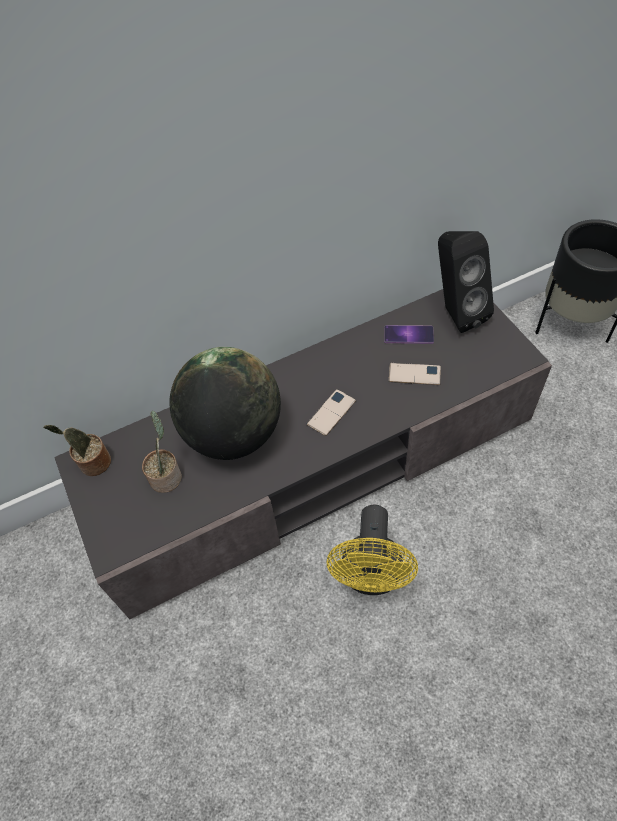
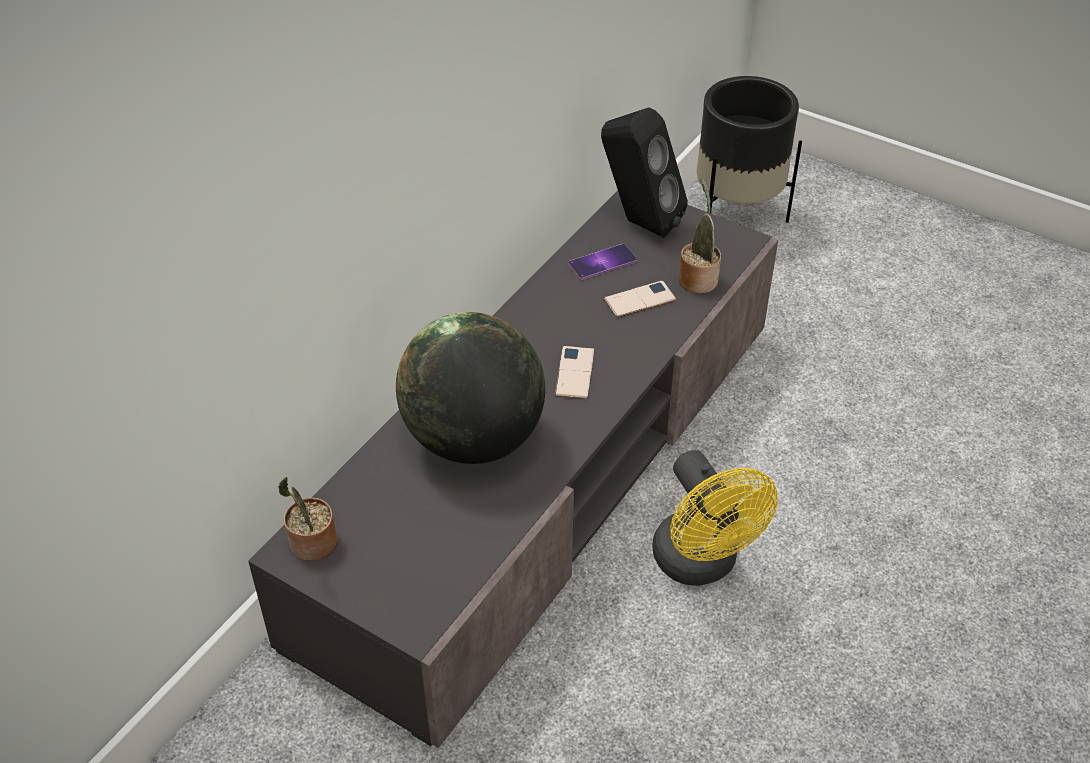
camera: 35 degrees left, 10 degrees down
potted plant [142,411,182,493] -> potted plant moved to [679,178,721,294]

